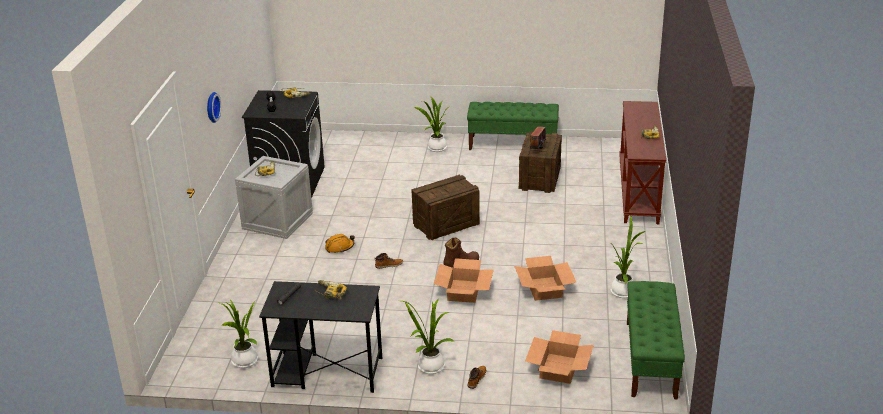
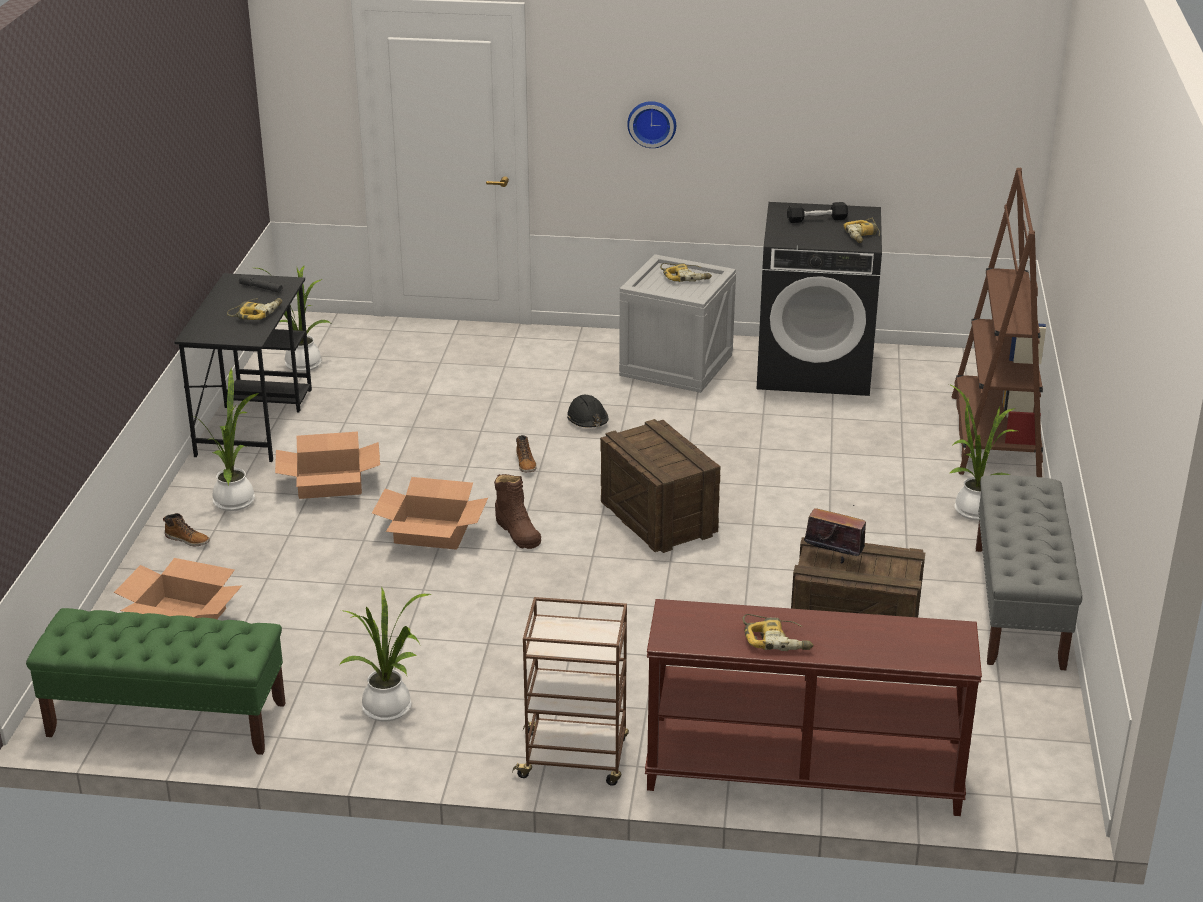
camera: 90 degrees right, 0 degrees up
orange hard hat [325,234,355,253] -> black hard hat [567,395,608,428]
green bench [467,102,559,150] -> grey bench [976,475,1083,670]
cardboard box [514,256,577,301] -> cardboard box moved to [275,432,380,499]
none -> brown cart [512,597,629,786]
none -> brown bookcase [952,168,1046,477]

